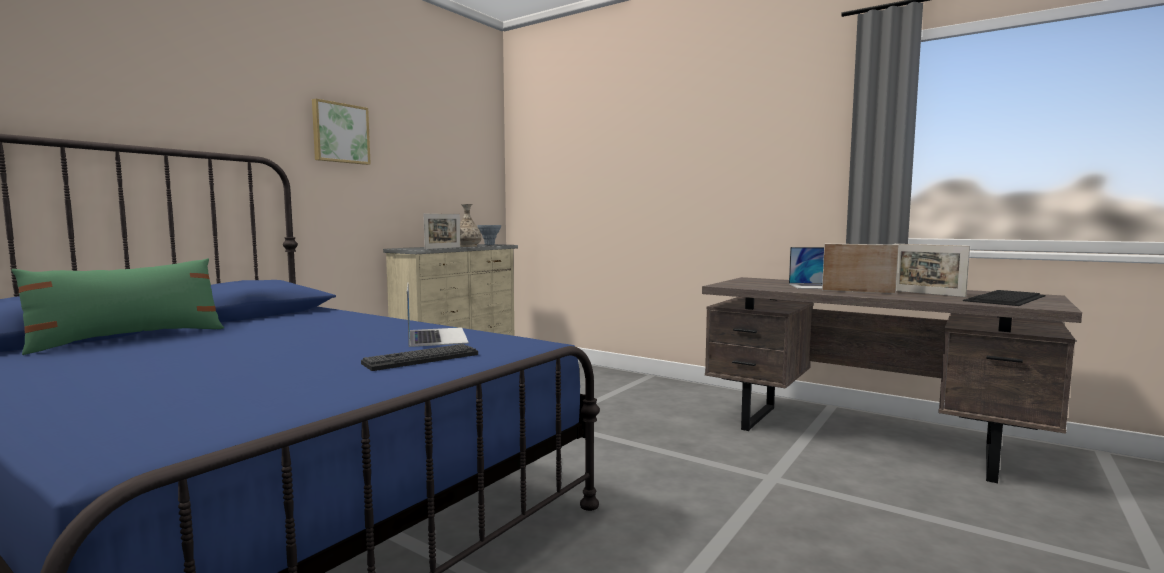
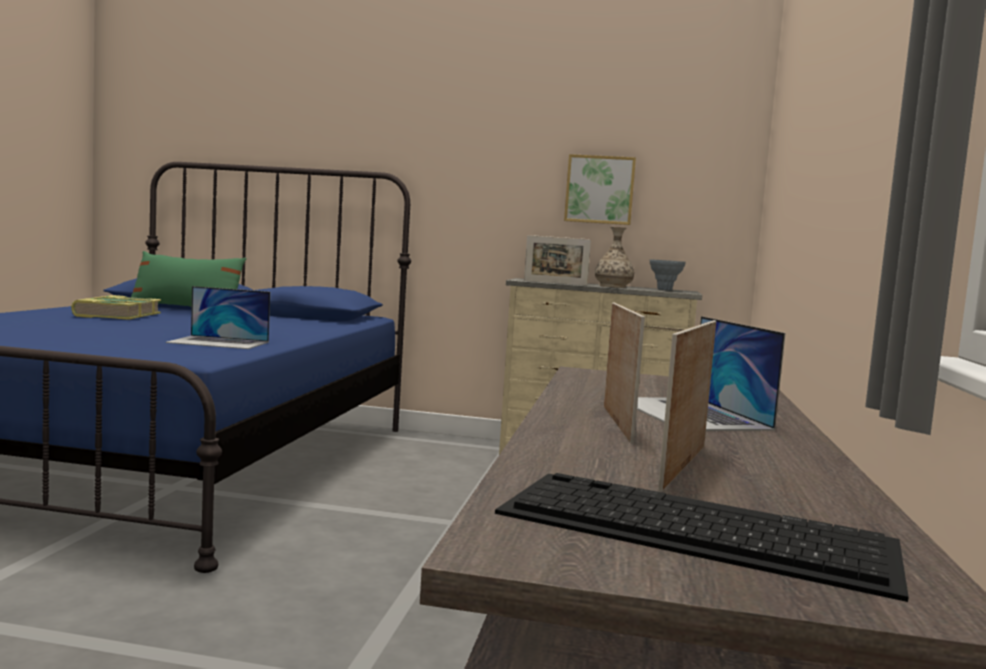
camera: 65 degrees right, 0 degrees up
picture [312,99,371,165] -> picture moved to [564,154,636,225]
keyboard [361,344,478,371] -> none
laptop [407,284,469,347] -> laptop turned 45 degrees clockwise [166,286,270,349]
none -> book [71,295,161,320]

